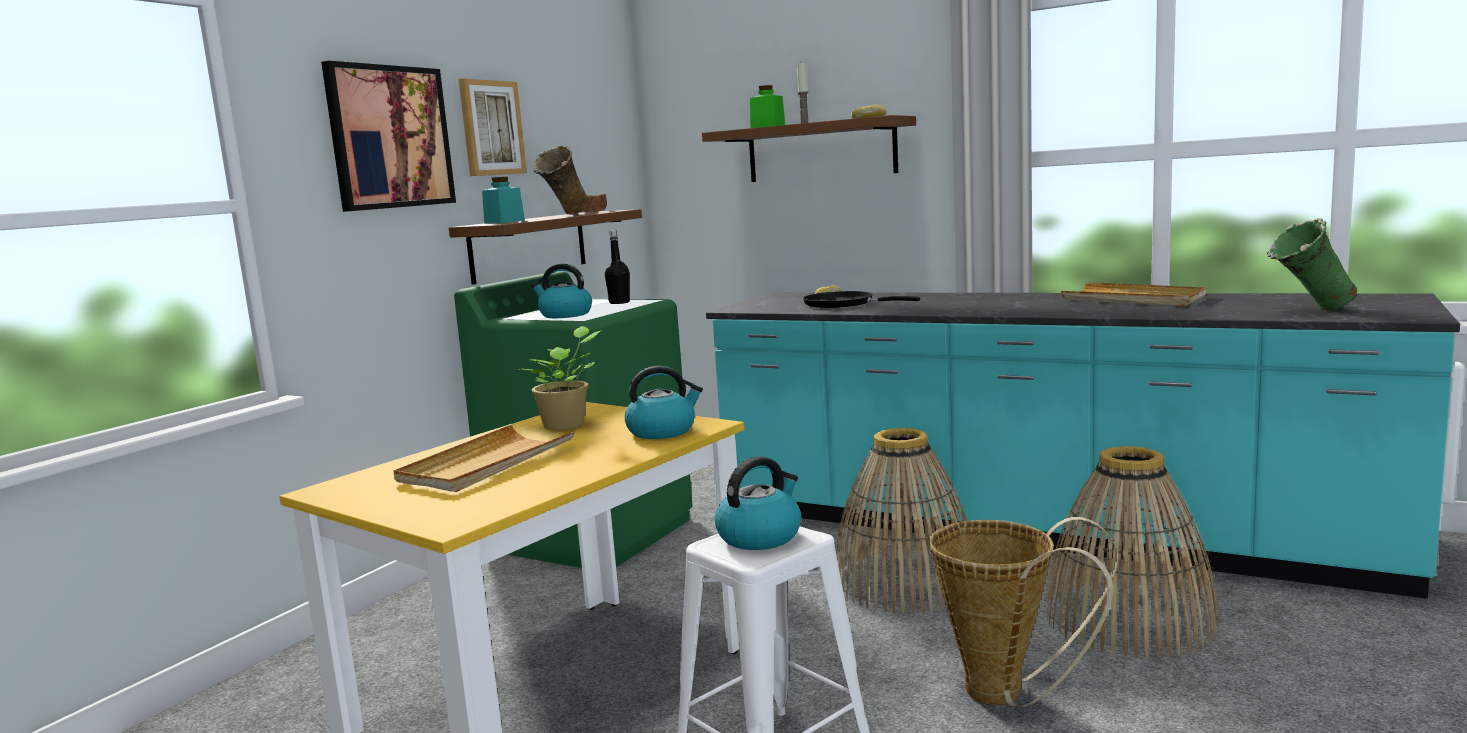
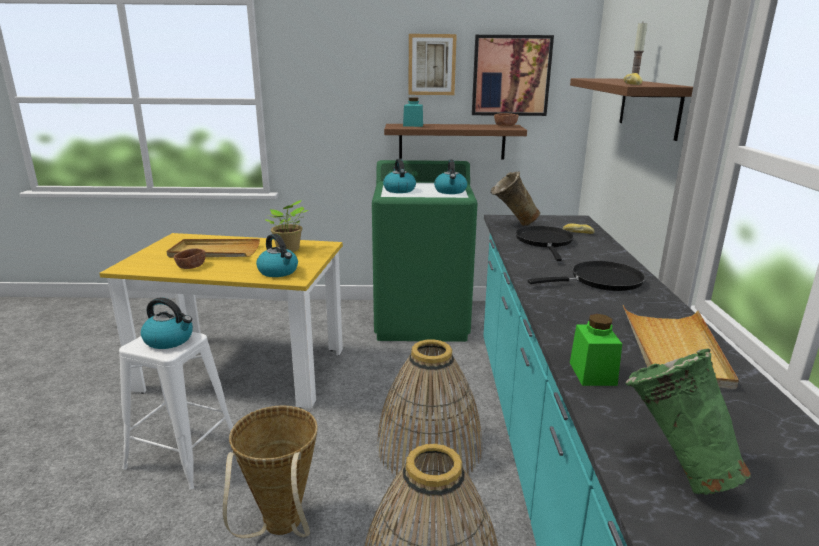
camera: 60 degrees right, 10 degrees up
picture [321,61,456,212] -> picture moved to [472,35,554,116]
beige vase [533,145,589,215] -> beige vase moved to [490,171,540,226]
black bottle [605,230,630,304] -> kettle [434,160,467,194]
green jar [750,85,785,128] -> green jar moved to [570,314,622,386]
none -> brown bowl [174,248,206,269]
none -> black frying pan [528,261,645,291]

